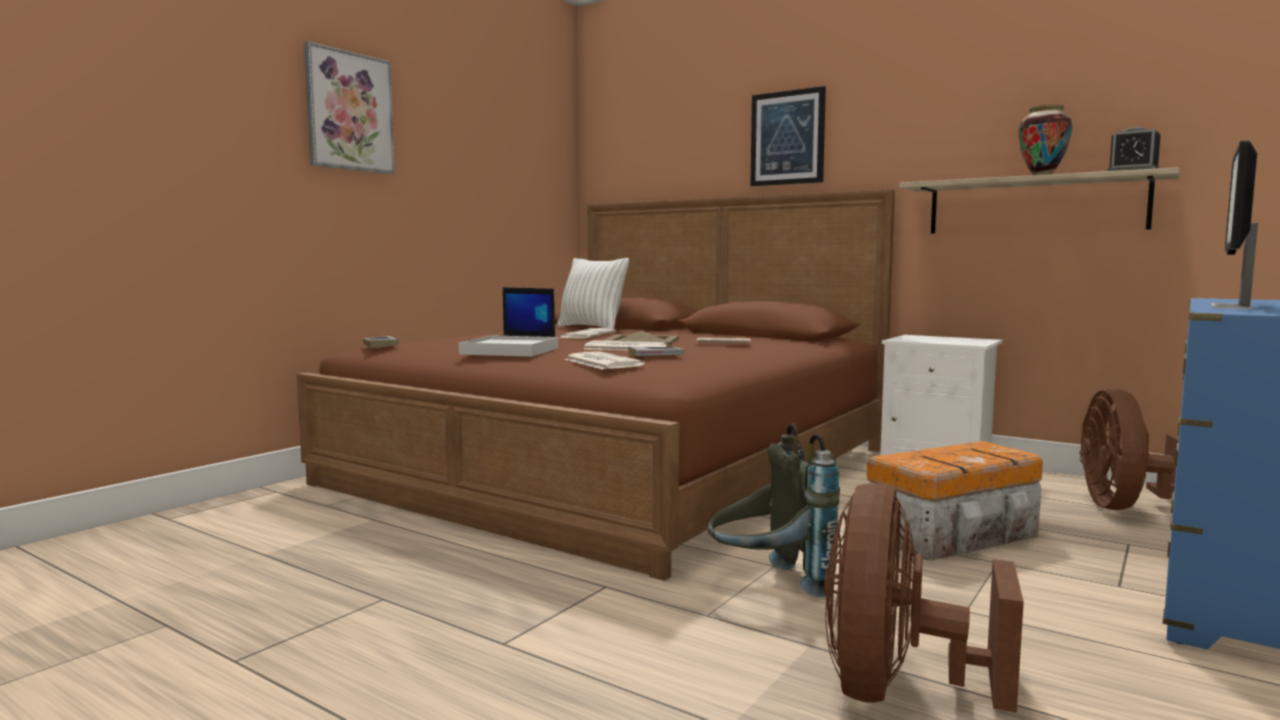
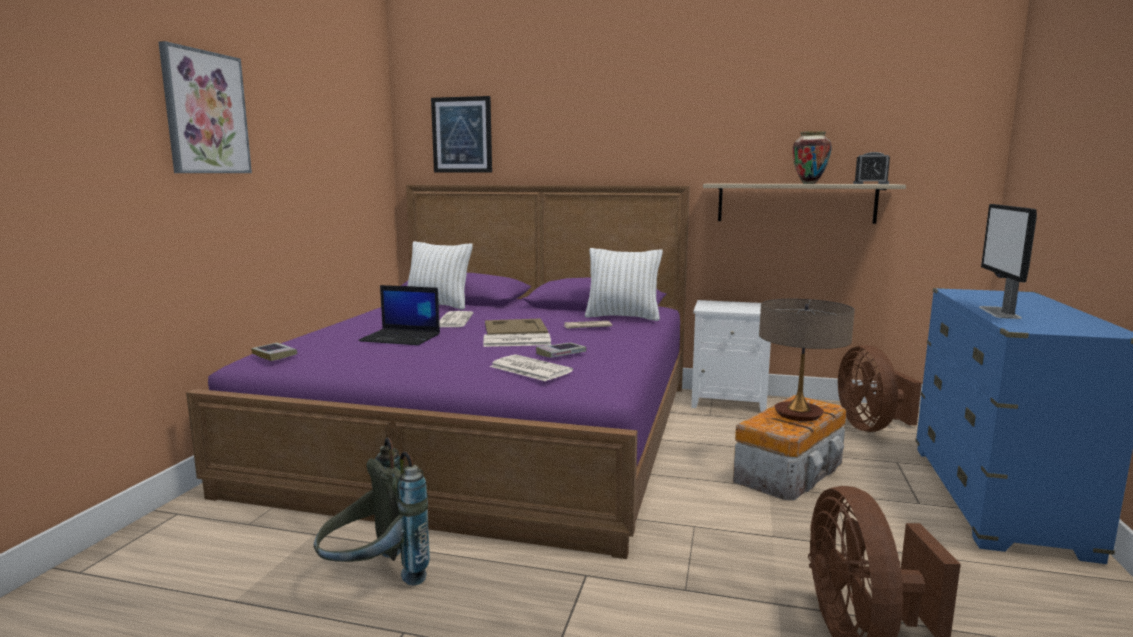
camera: 20 degrees left, 5 degrees up
brown bed [297,190,895,581] -> purple bed [186,185,690,559]
white tray [459,335,558,357] -> none
grey backpack [707,423,840,597] -> grey backpack moved to [314,437,430,586]
picture [750,86,826,186] -> picture moved to [431,96,492,172]
none -> white pillow [585,248,663,321]
none -> table lamp [759,299,855,421]

